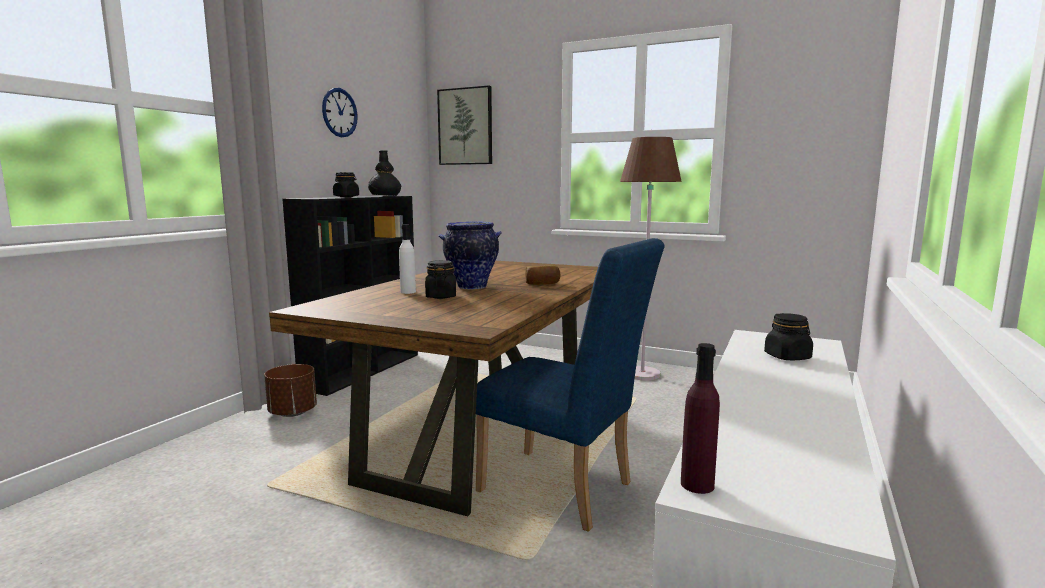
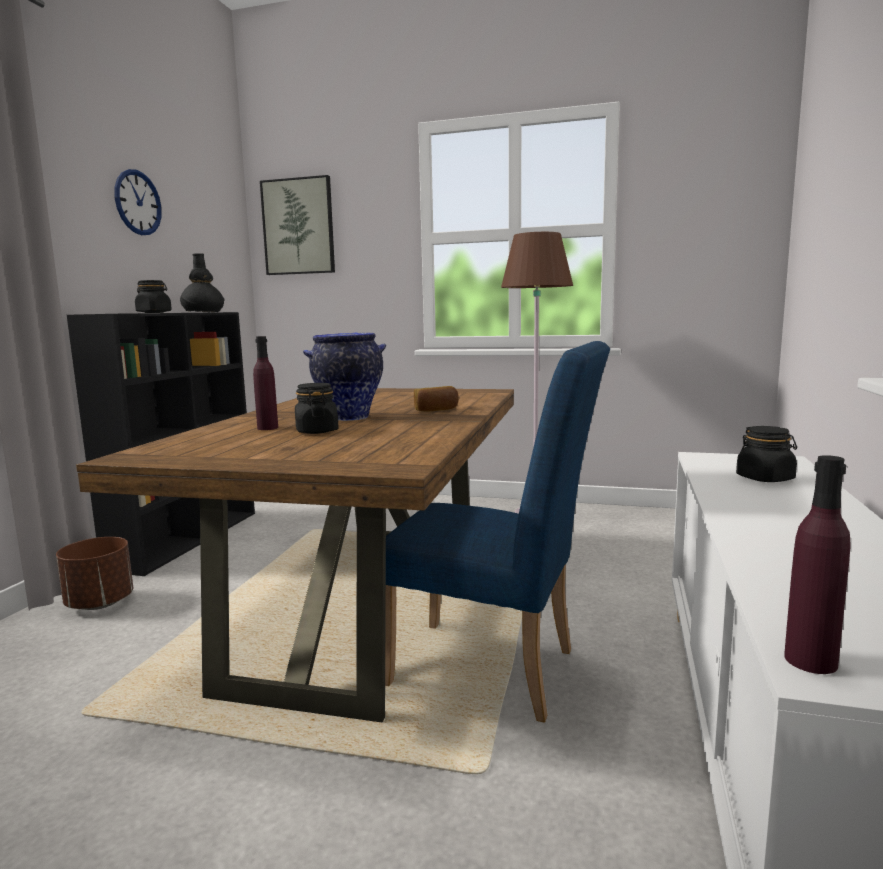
camera: 10 degrees left, 0 degrees up
white bottle [399,224,416,294] -> purple bottle [253,336,278,430]

